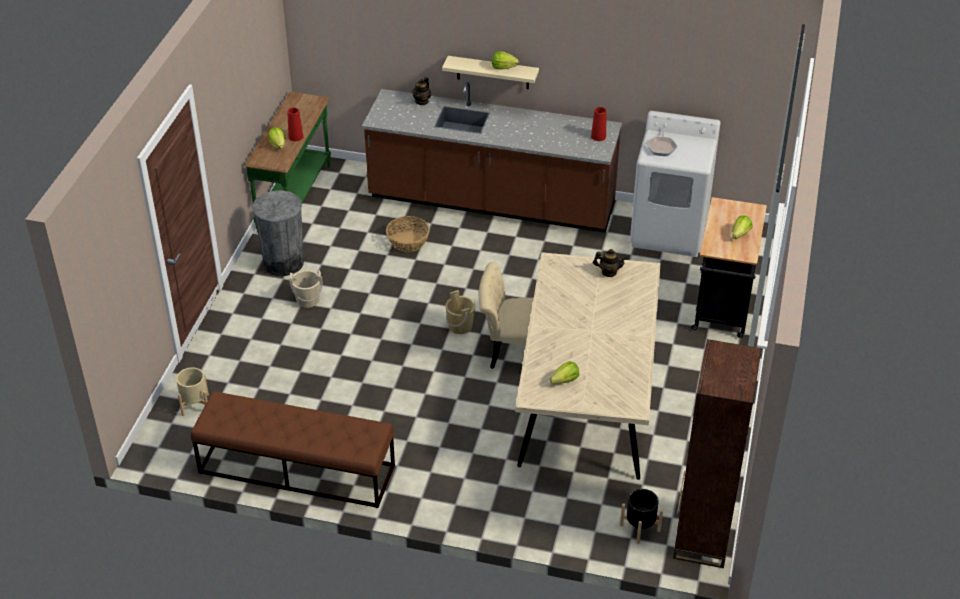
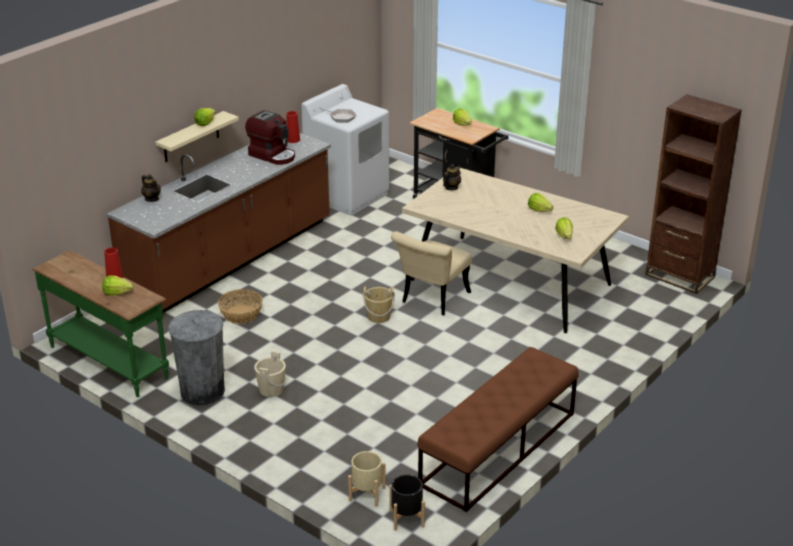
camera: 65 degrees left, 10 degrees down
black planter [620,489,663,544] -> black planter moved to [390,474,425,531]
none -> coffee machine [245,110,295,165]
none -> lettuce [528,193,554,212]

